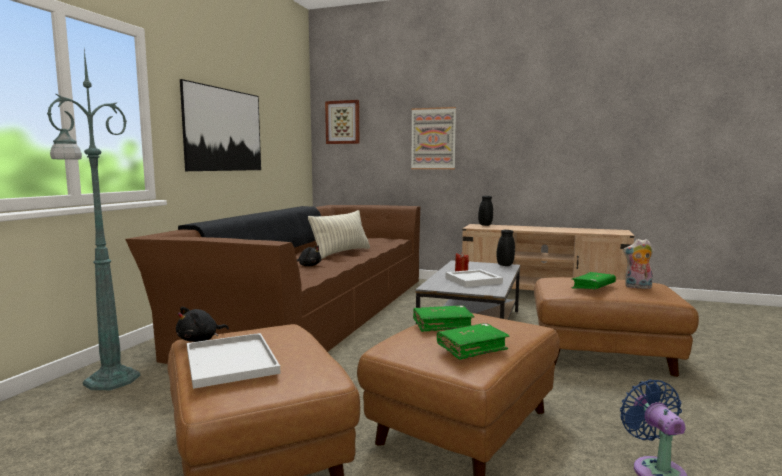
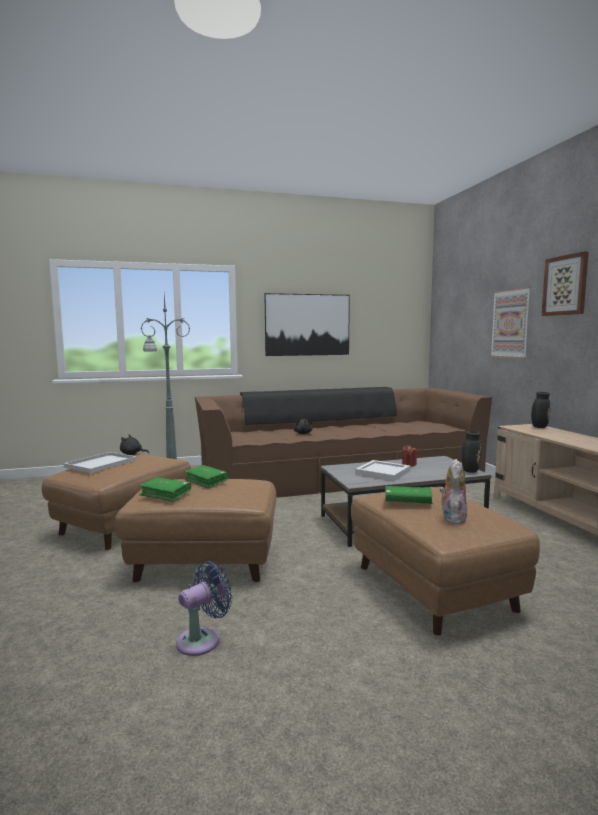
camera: 55 degrees right, 0 degrees up
pillow [308,210,370,259] -> none
picture [325,100,359,144] -> picture moved to [542,251,589,316]
plush toy [623,239,653,289] -> plush toy turned 45 degrees clockwise [439,459,467,524]

